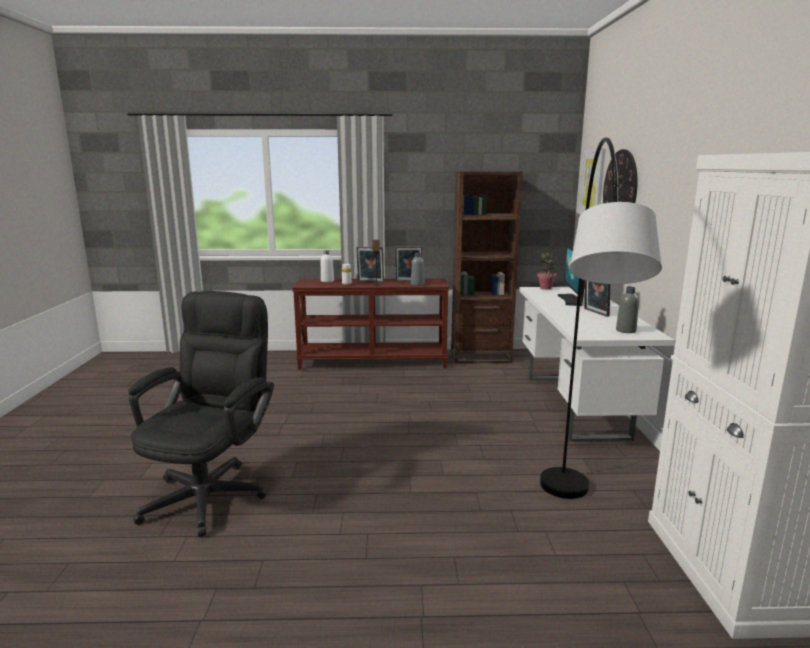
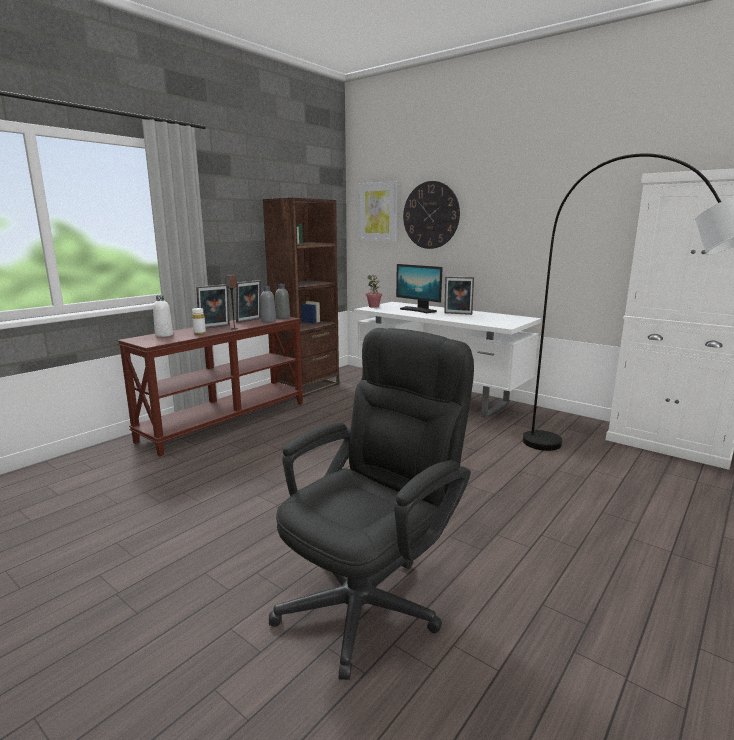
camera: 50 degrees left, 0 degrees up
black office chair [128,291,274,537] -> black office chair turned 75 degrees clockwise [269,328,474,680]
grey bottle [616,287,639,333] -> grey bottle moved to [275,284,290,319]

